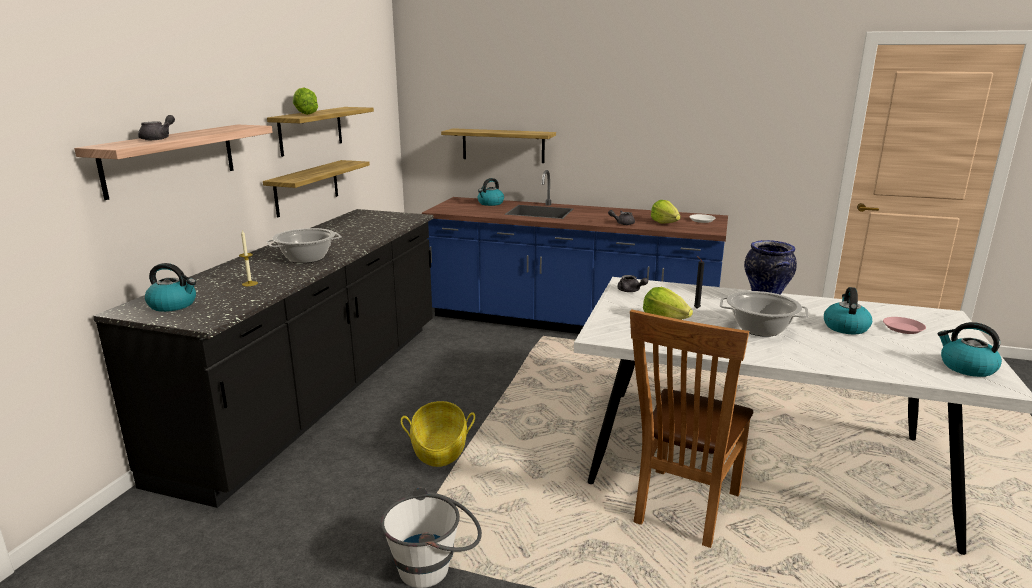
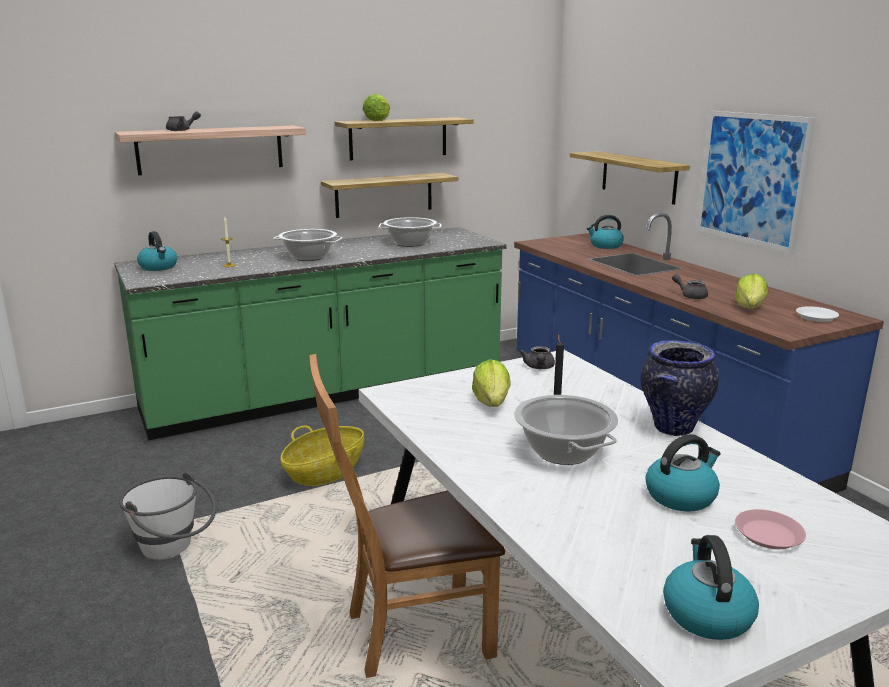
camera: 45 degrees right, 0 degrees up
black counter [93,209,433,508] -> green counter [114,227,507,441]
none -> cooking pot [378,217,442,247]
none -> picture [697,111,815,254]

